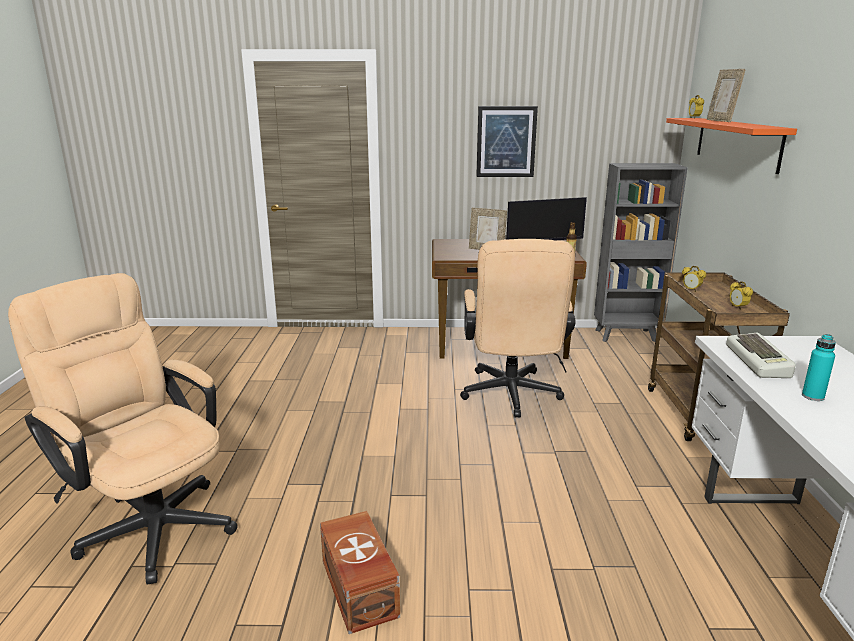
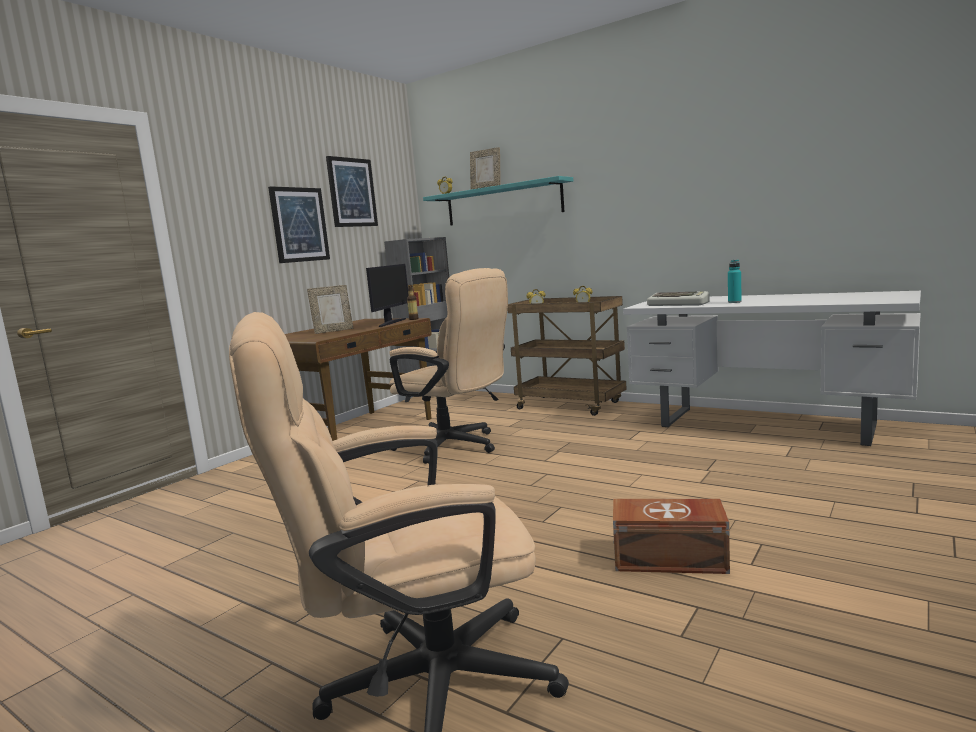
camera: 55 degrees left, 10 degrees down
orange shelf [666,118,797,174] -> turquoise shelf [423,176,573,226]
none -> picture [326,156,378,227]

